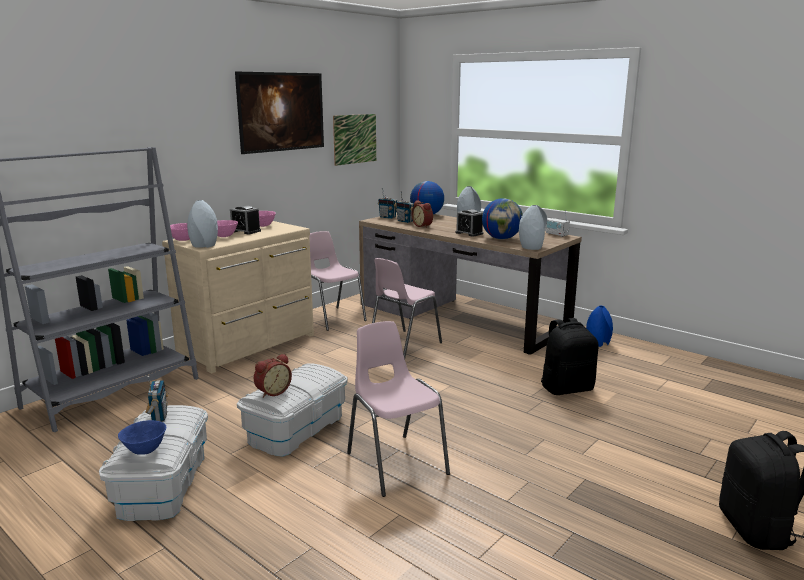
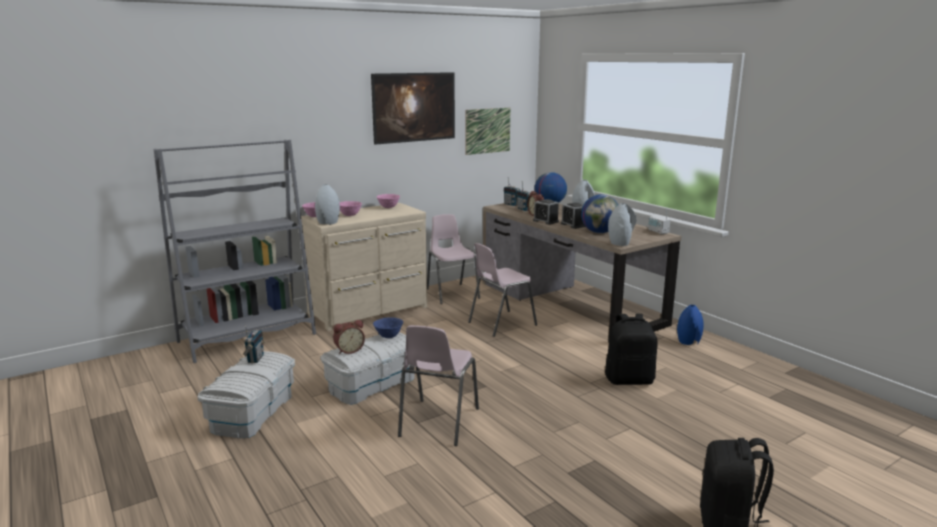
camera: 15 degrees right, 0 degrees up
blue bowl [118,420,166,455] -> blue bowl moved to [373,317,403,338]
alarm clock [230,205,261,234] -> alarm clock moved to [533,199,559,225]
pink chair [347,321,450,497] -> pink chair turned 150 degrees counterclockwise [398,325,479,446]

